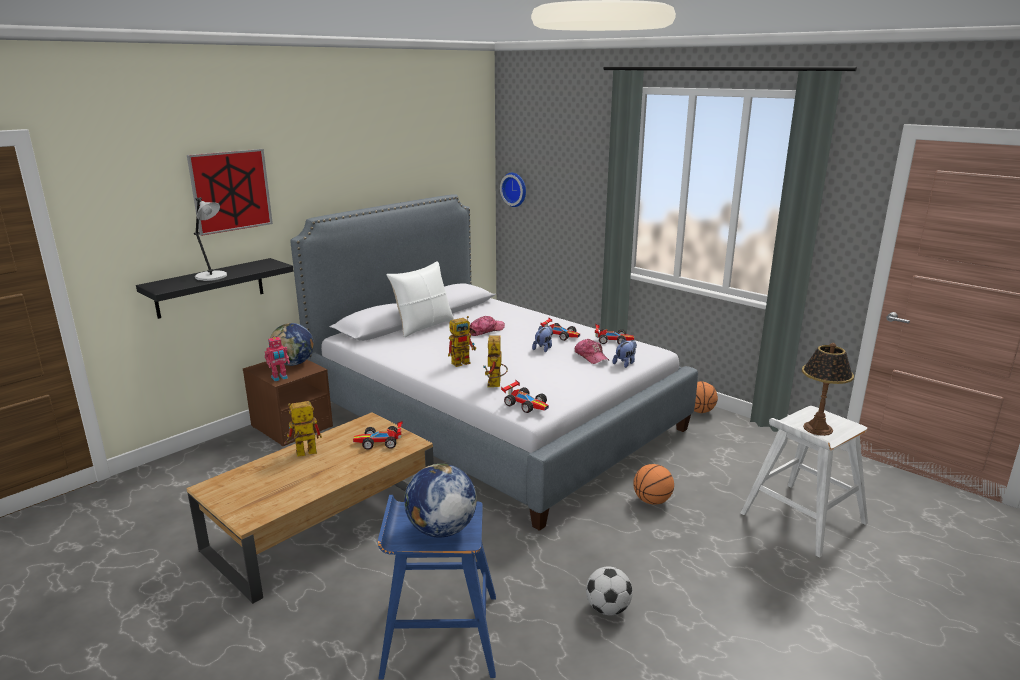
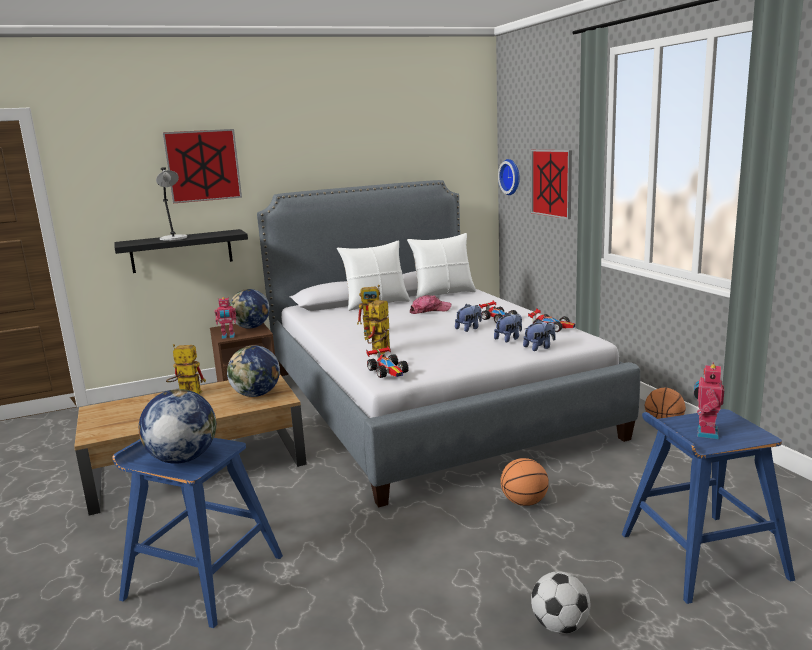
camera: 25 degrees right, 5 degrees down
toy car [353,421,403,450] -> globe [227,345,280,397]
cap [575,339,609,364] -> plush toy [494,312,522,342]
football [586,566,633,615] -> football moved to [531,571,590,634]
white stool [741,406,868,558] -> blue stool [622,409,795,604]
table lamp [802,343,854,436] -> toy robot [694,363,724,439]
none -> white pillow [407,233,476,298]
none -> picture [531,150,572,219]

